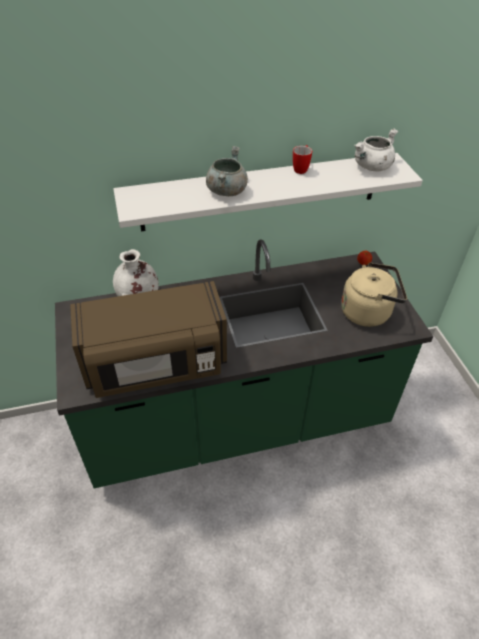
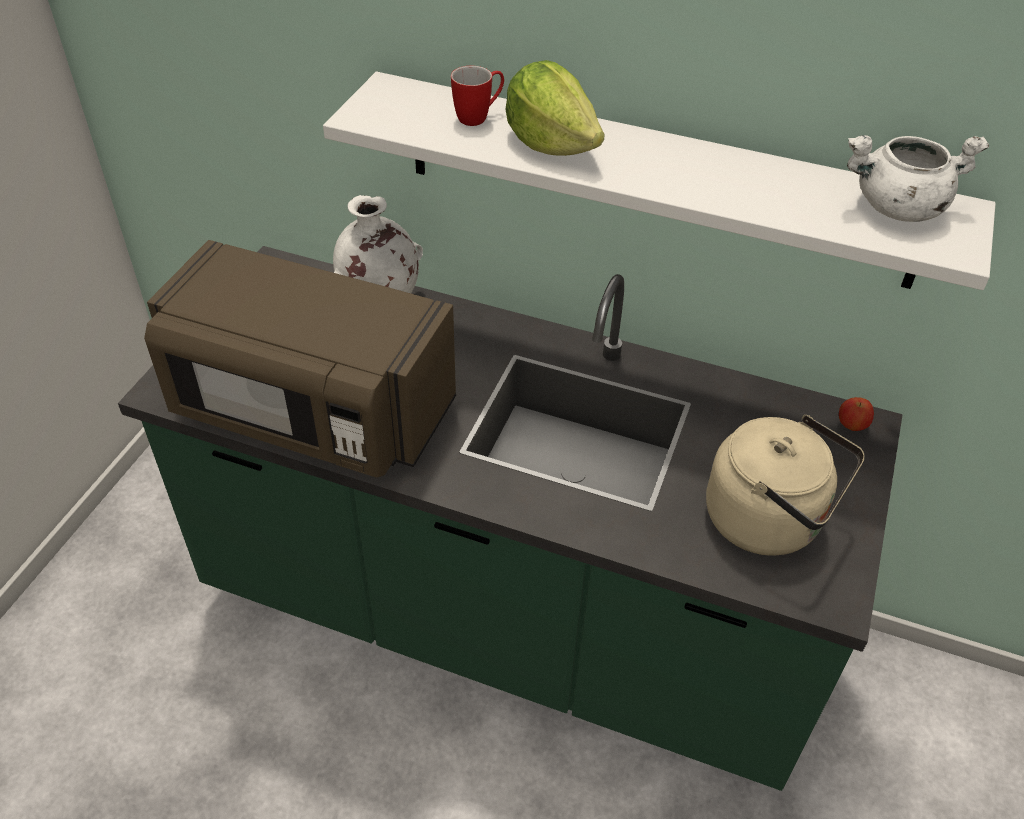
camera: 35 degrees right, 0 degrees up
grey cooking pot [206,146,248,196] -> lettuce [505,60,605,156]
mug [293,145,312,174] -> mug moved to [451,66,504,126]

